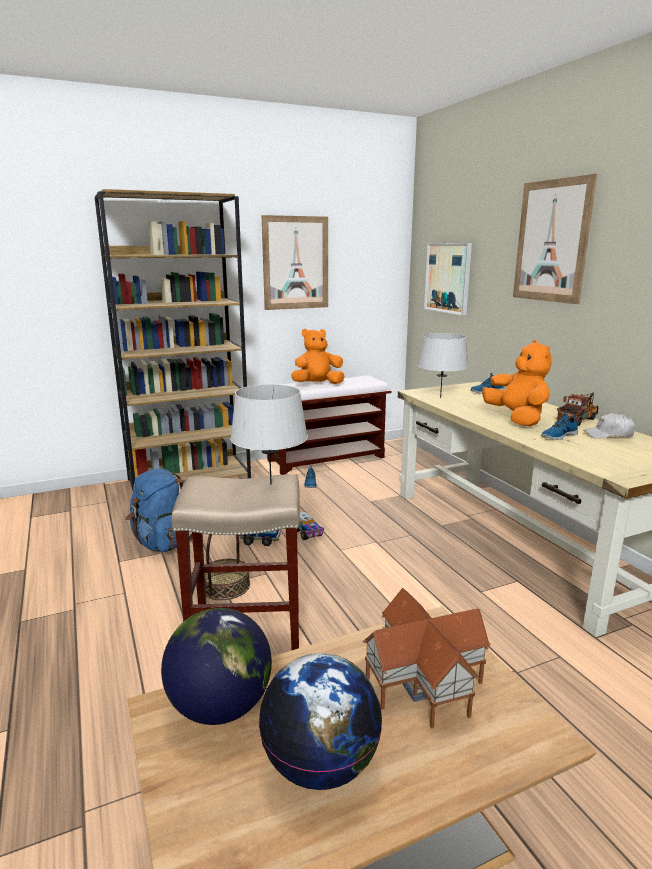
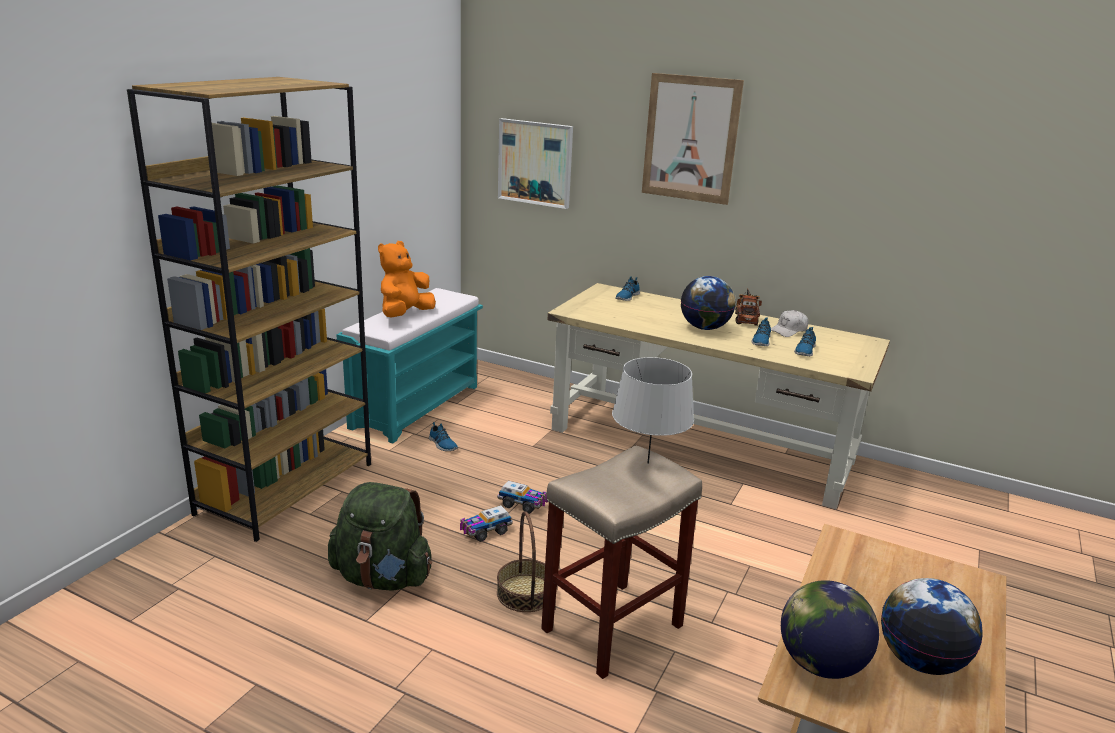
camera: 40 degrees left, 5 degrees up
blue backpack [125,468,193,552] -> green backpack [328,482,432,591]
picture [261,215,328,310] -> none
brown bench [267,375,392,475] -> turquoise bench [336,288,483,443]
toy house [363,588,491,728] -> none
grey table lamp [418,333,468,398] -> none
orange plush toy [482,340,552,426] -> globe [681,276,735,330]
none -> shoe [794,327,816,356]

